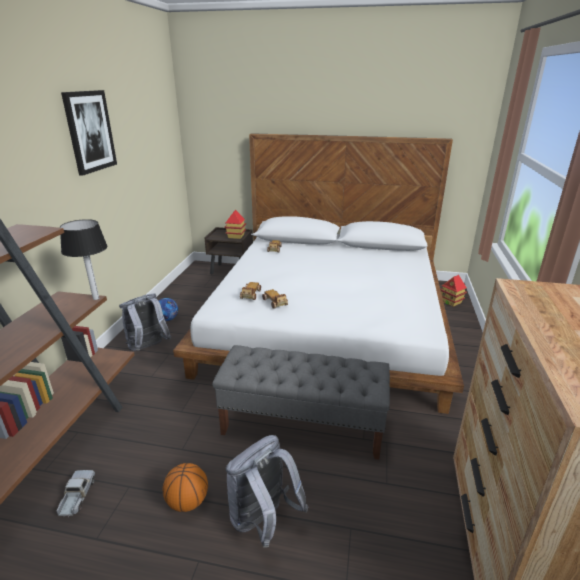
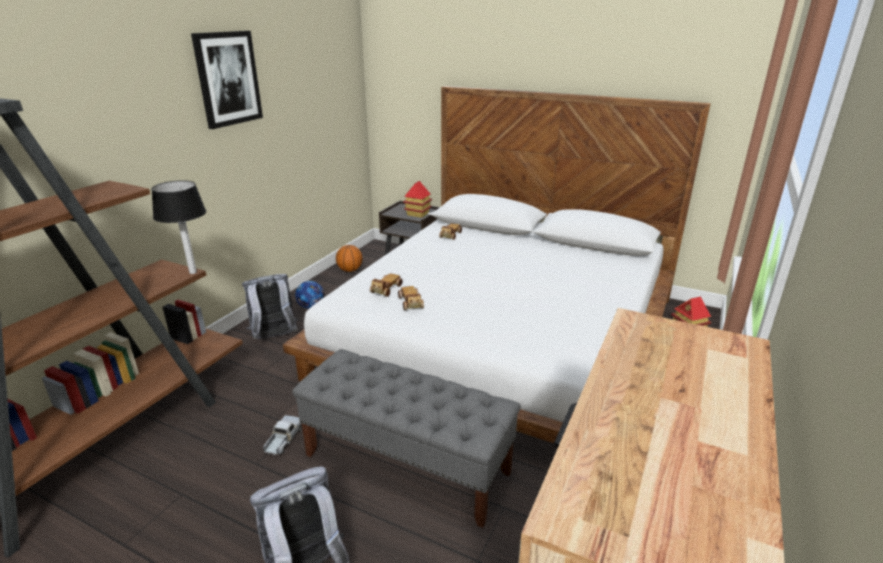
camera: 15 degrees right, 0 degrees up
toy truck [56,470,95,518] -> toy truck moved to [263,415,302,456]
basketball [163,463,208,512] -> basketball moved to [336,245,363,272]

